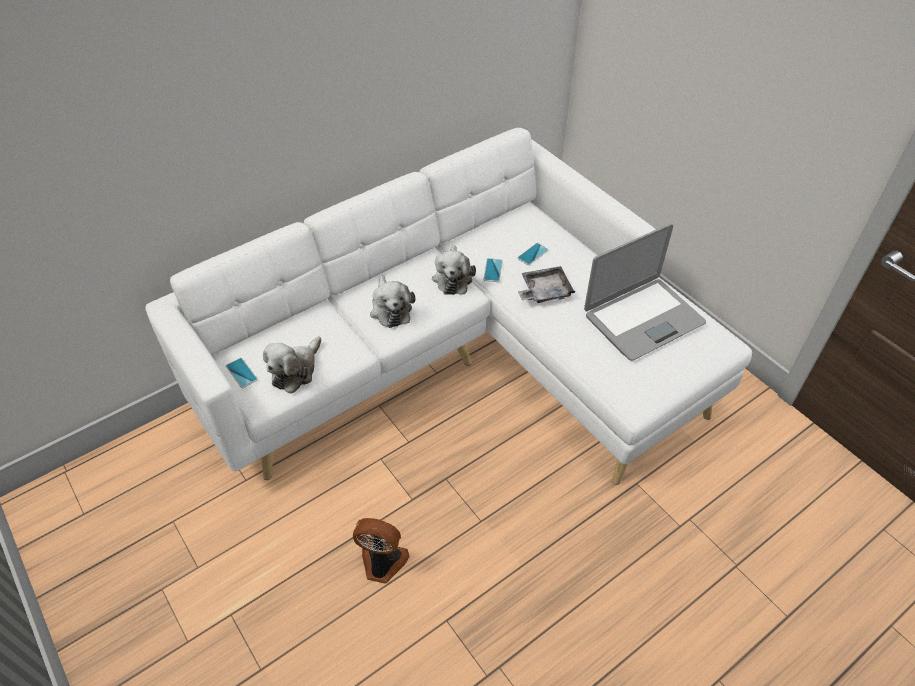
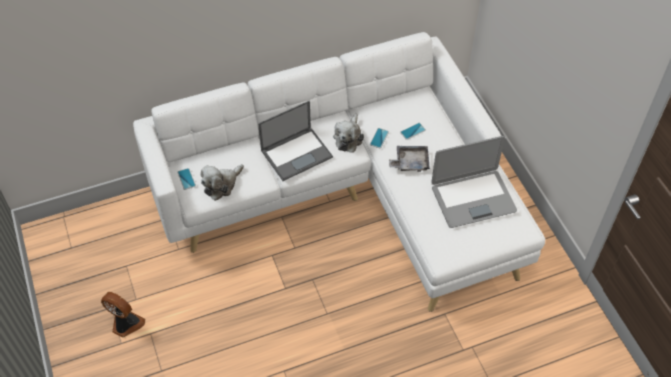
camera: 15 degrees right, 5 degrees up
fan [353,518,410,584] -> fan moved to [101,292,145,338]
plush toy [370,276,415,328] -> laptop [258,101,333,181]

